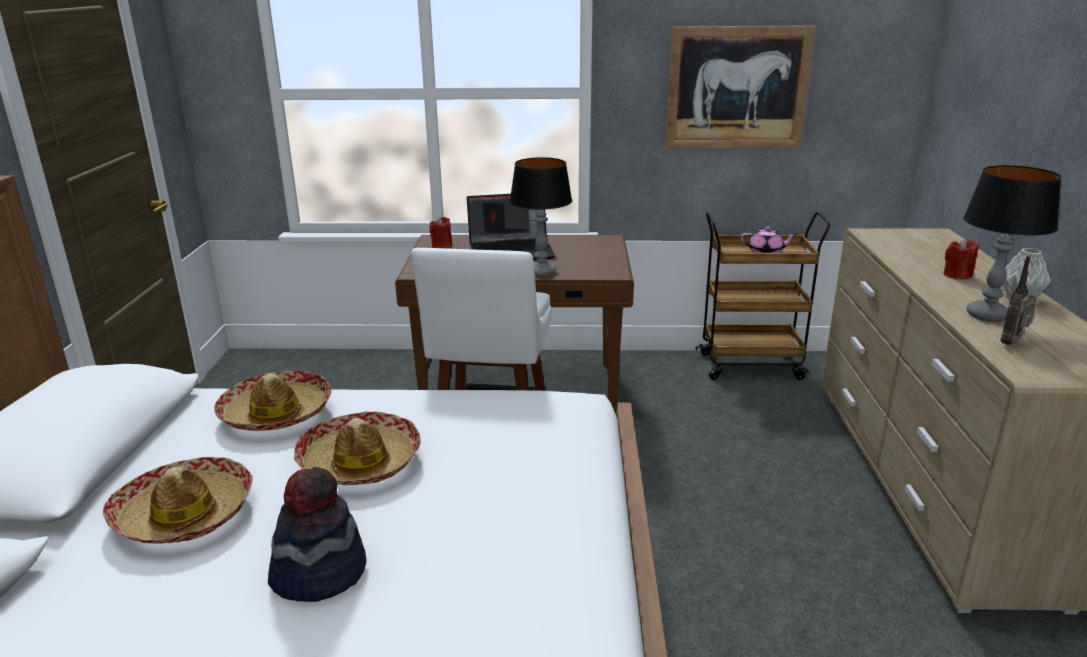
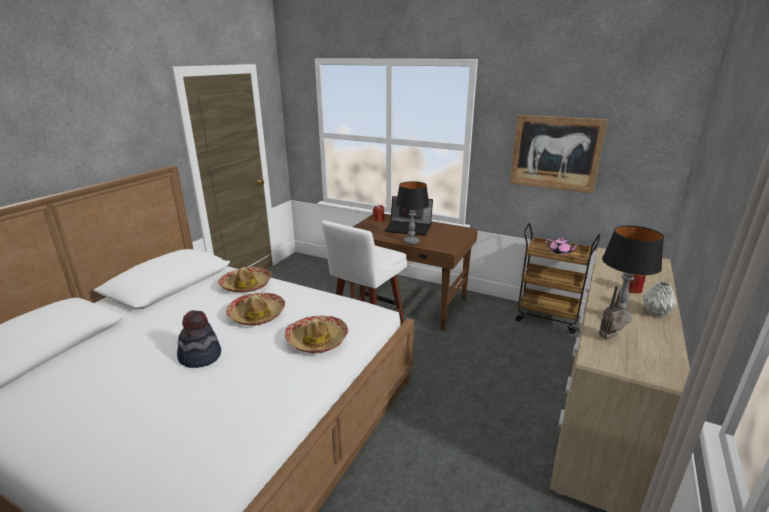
camera: 25 degrees right, 0 degrees up
hat [103,457,252,544] -> hat moved to [285,316,349,353]

